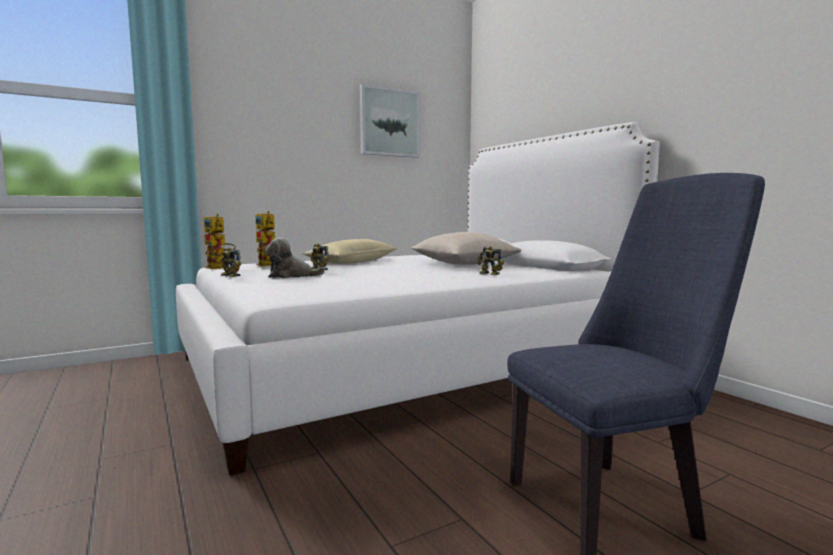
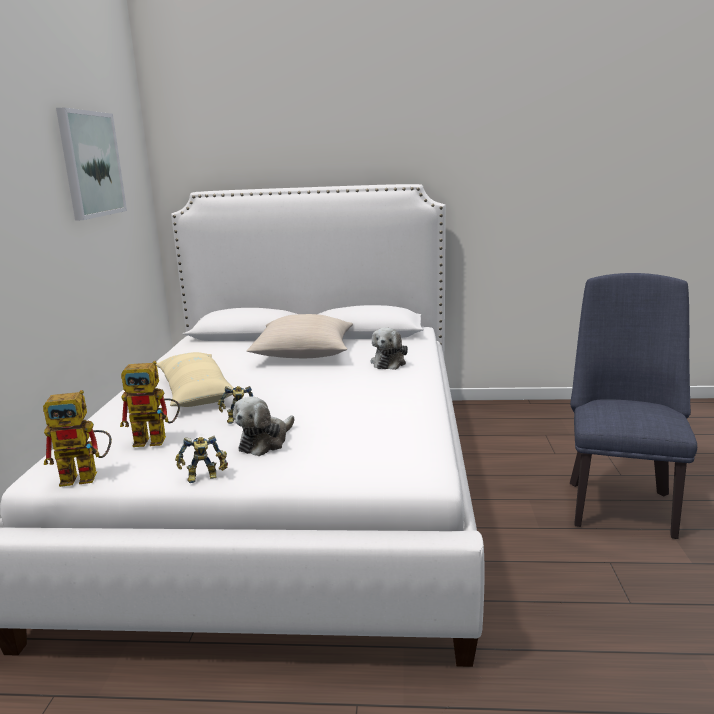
camera: 55 degrees left, 10 degrees up
toy robot [478,246,504,275] -> plush toy [370,327,408,370]

